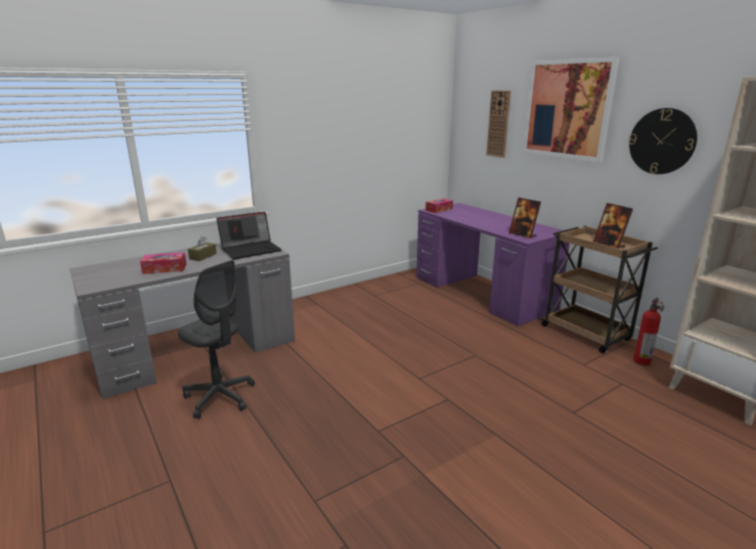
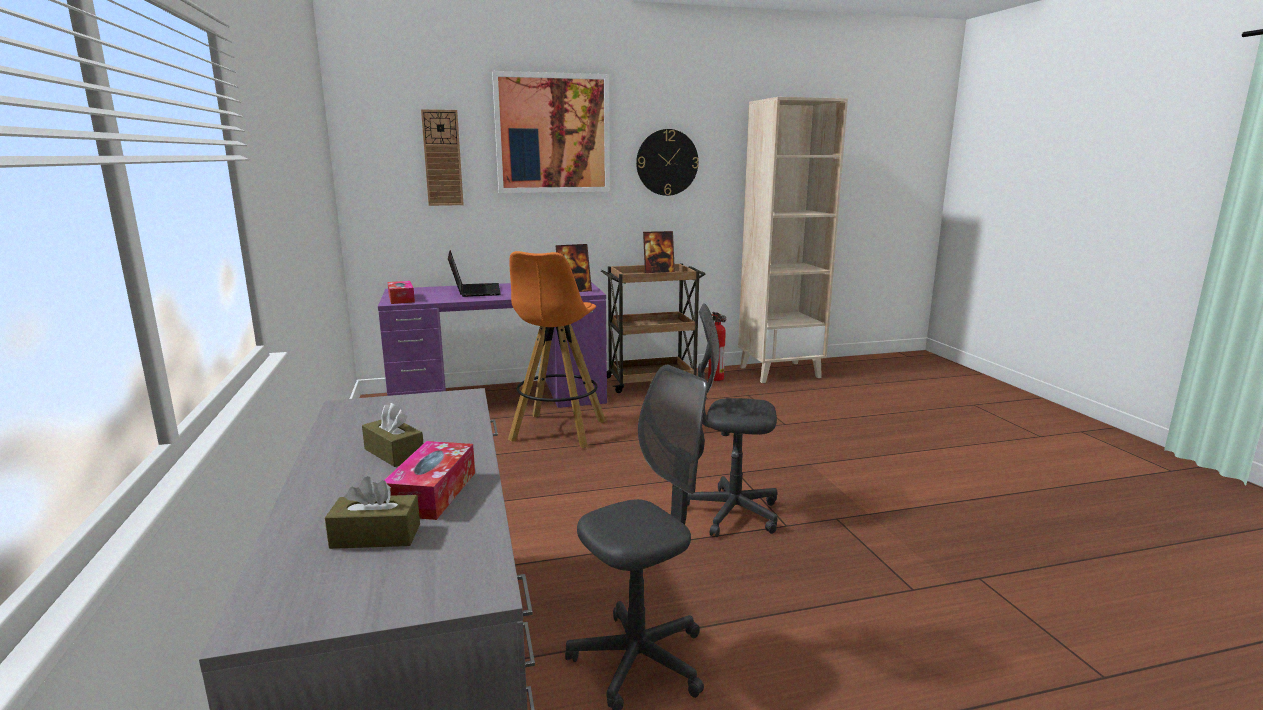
camera: 70 degrees left, 5 degrees down
laptop [216,211,282,260] -> laptop moved to [448,250,501,297]
none -> brown tissue box [325,476,420,549]
none -> orange stool [508,251,606,448]
none -> grey office chair [687,303,778,537]

